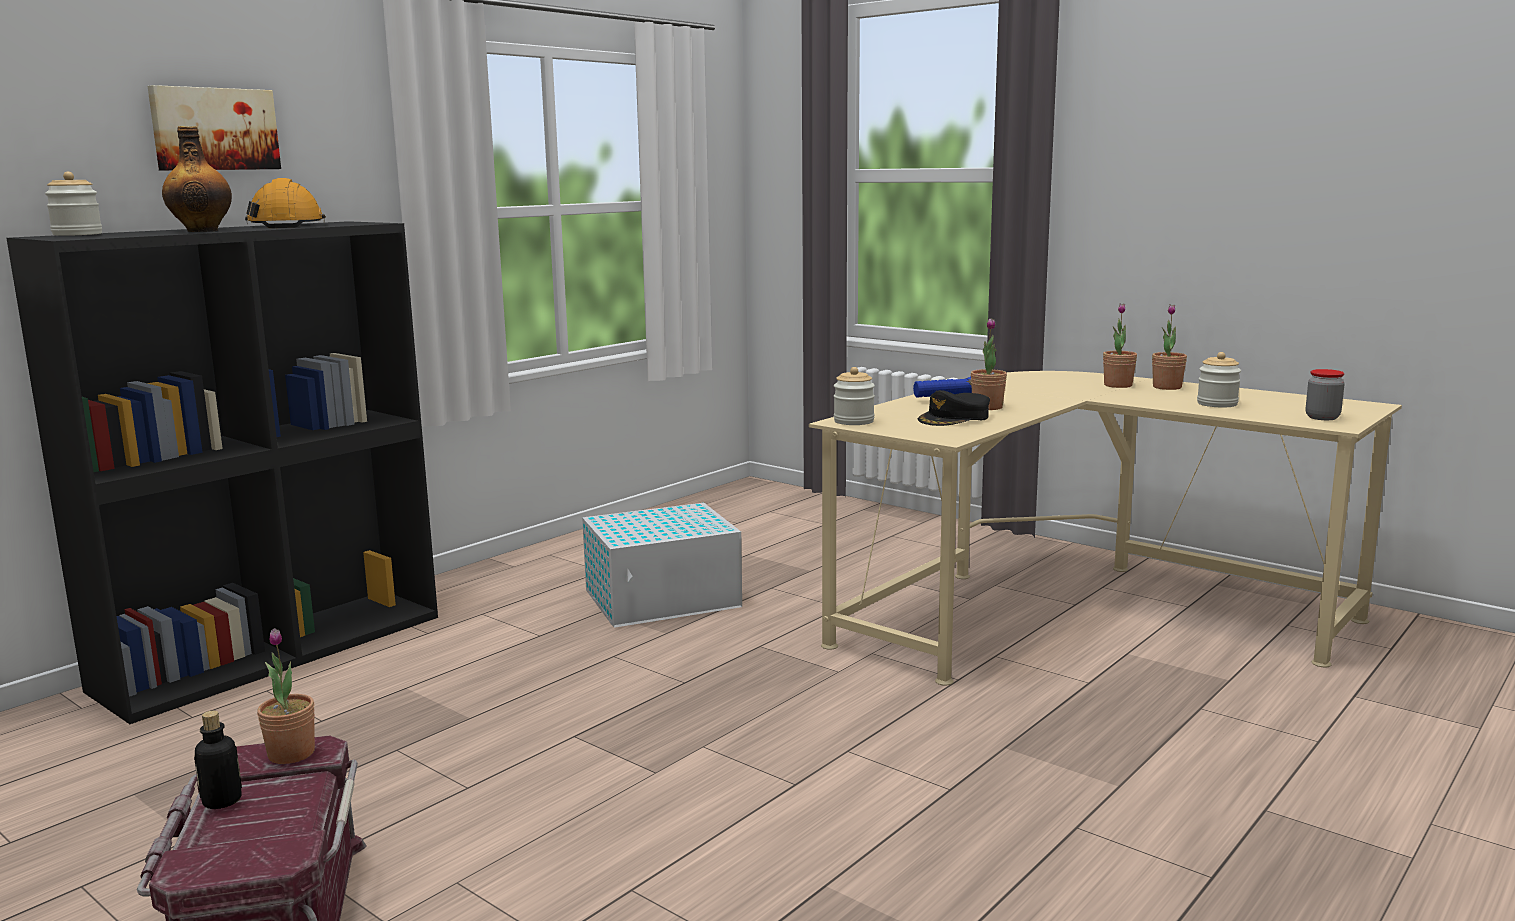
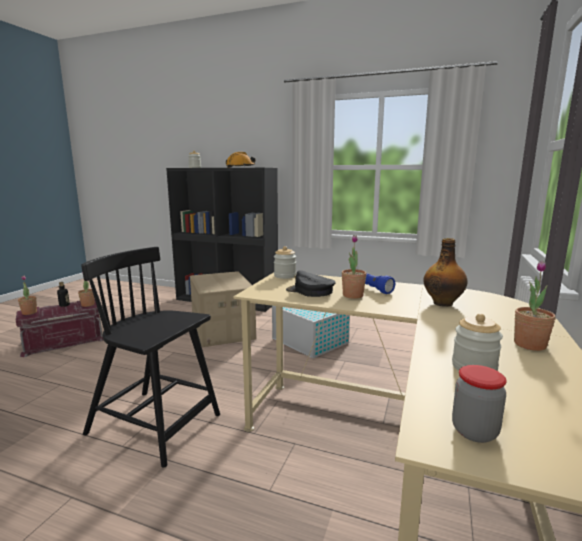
camera: 70 degrees right, 0 degrees up
picture [148,85,281,171] -> none
bottle [162,126,232,232] -> bottle moved to [424,238,468,307]
potted plant [1103,303,1137,388] -> potted plant moved to [18,275,37,315]
none -> black chair [81,247,220,468]
none -> cardboard box [190,271,256,347]

